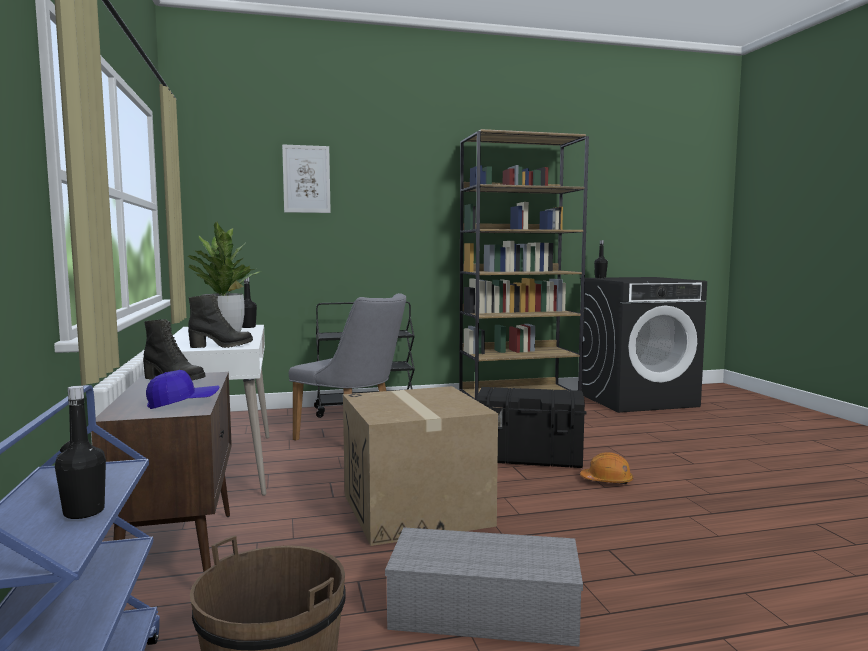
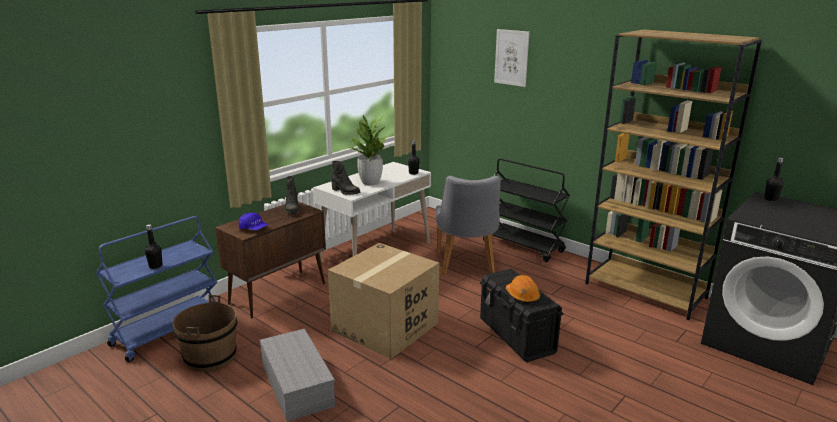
camera: 55 degrees right, 15 degrees up
orange hard hat [580,452,633,485] -> orange hard hat moved to [506,275,540,303]

